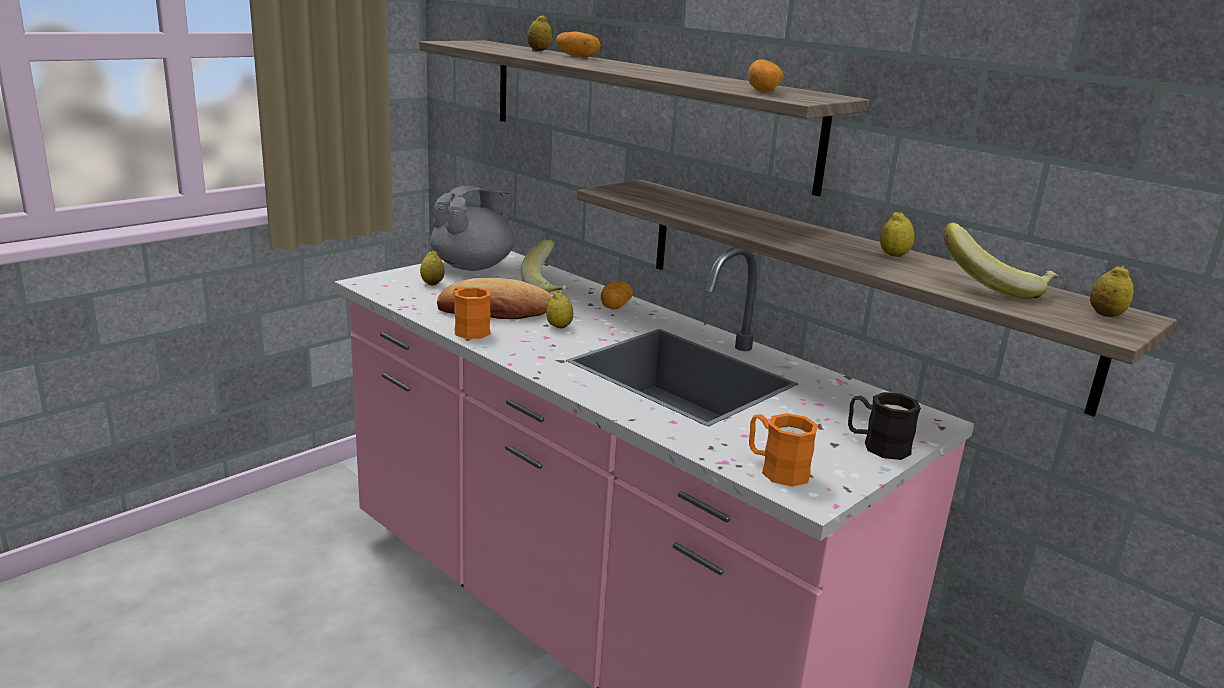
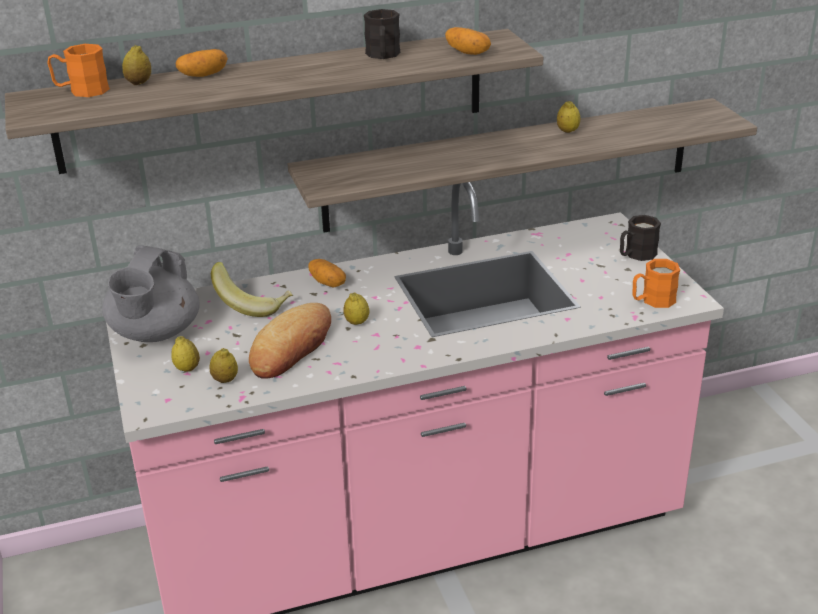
camera: 60 degrees left, 10 degrees up
grey teapot [430,186,515,271] -> grey teapot turned 150 degrees counterclockwise [102,246,200,342]
orange mug [454,287,491,339] -> orange mug moved to [47,44,110,97]
banana [943,223,1058,299] -> none
lemon [1090,265,1133,317] -> lemon moved to [209,348,238,383]
none -> black mug [364,9,401,59]

